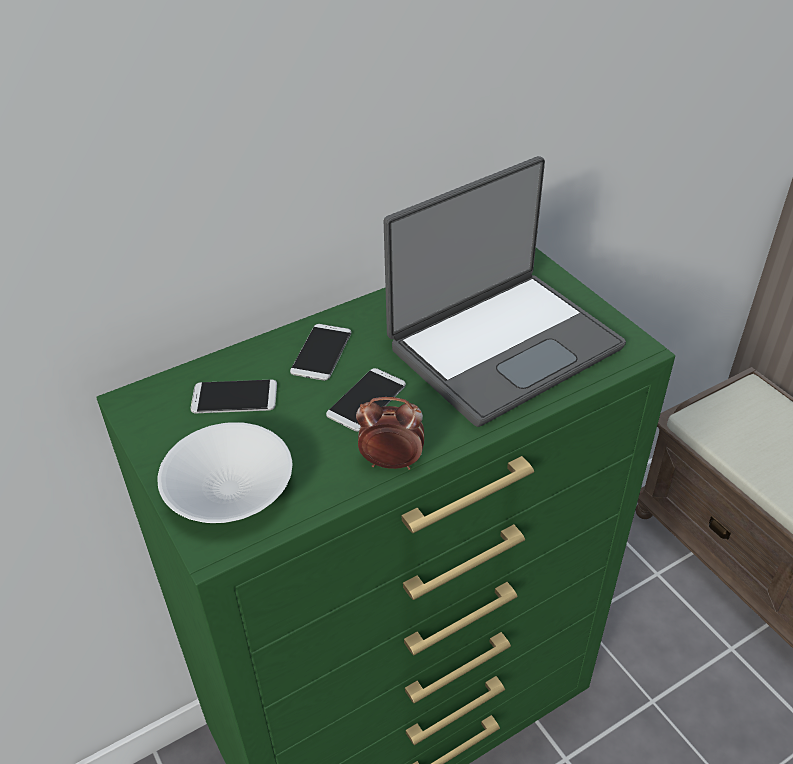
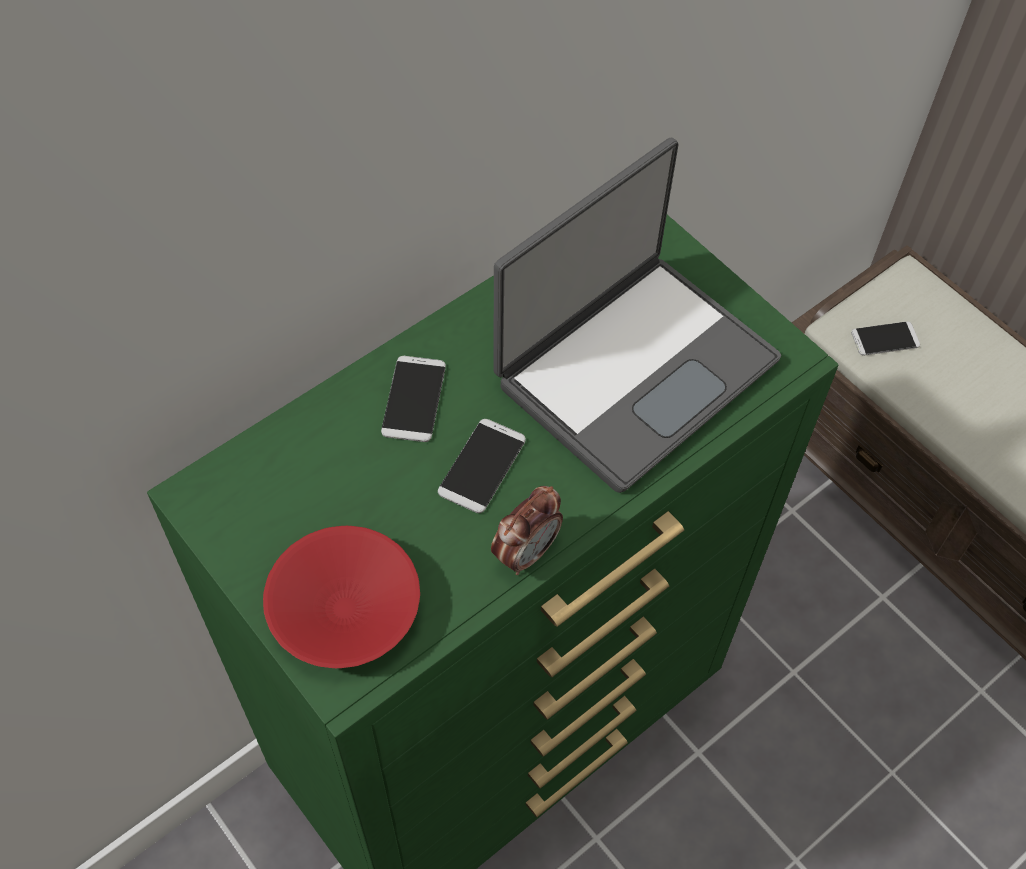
camera: 10 degrees left, 15 degrees up
white bowl [157,422,292,523] -> red bowl [263,526,420,668]
phone [190,380,277,413] -> phone moved to [851,321,920,356]
alarm clock [356,397,424,470] -> alarm clock turned 135 degrees clockwise [491,486,563,575]

